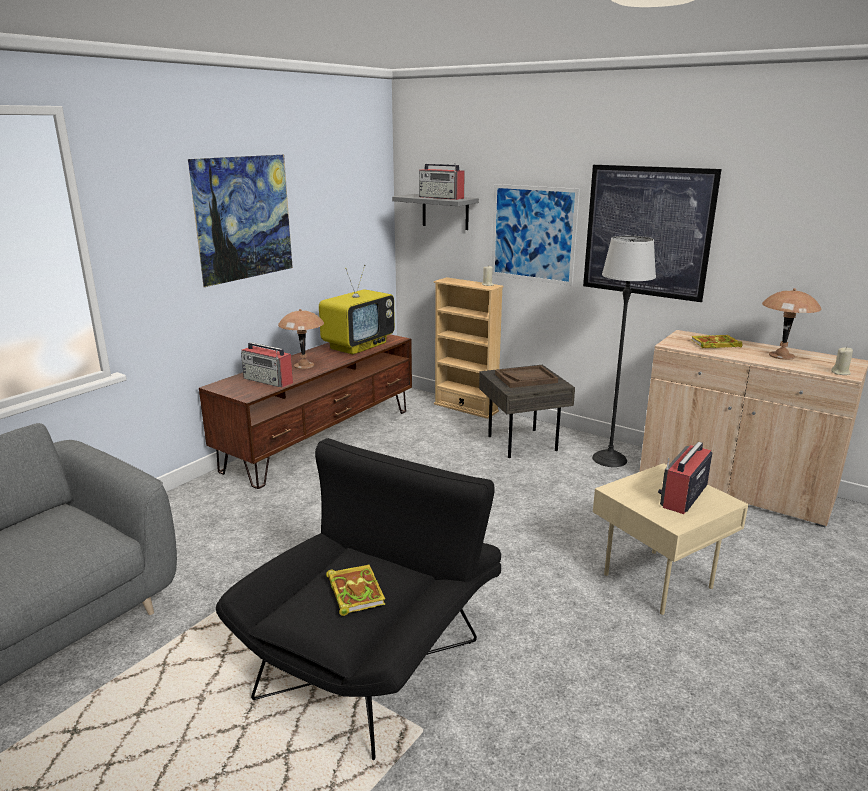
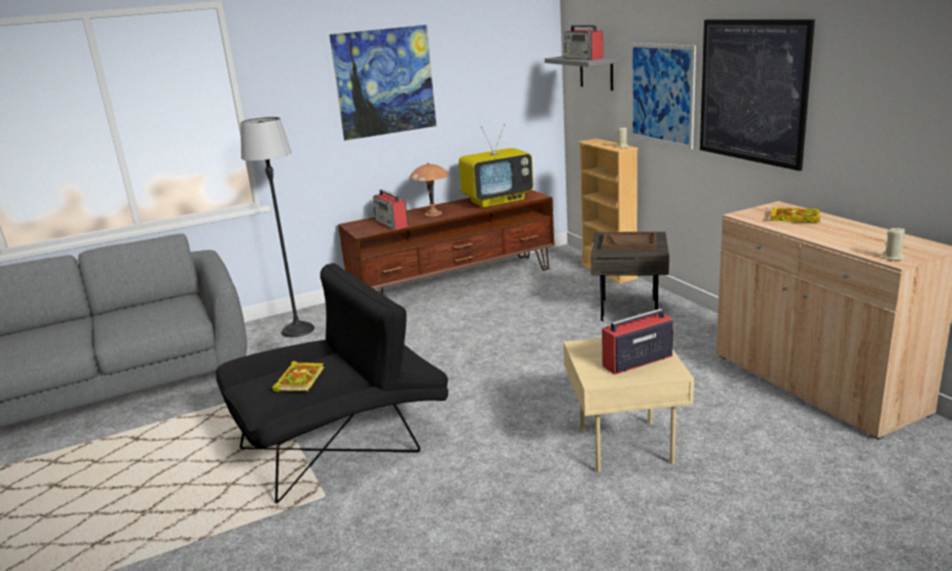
camera: 30 degrees right, 0 degrees up
floor lamp [592,236,656,467] -> floor lamp moved to [240,117,314,337]
brown table lamp [762,288,822,360] -> none

